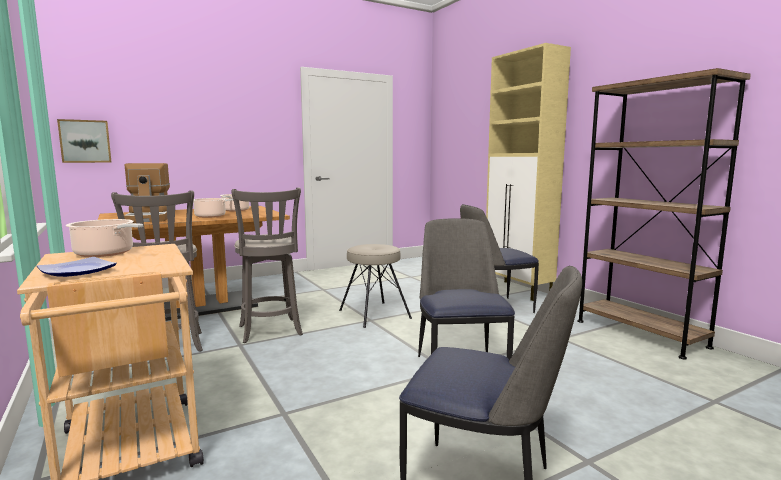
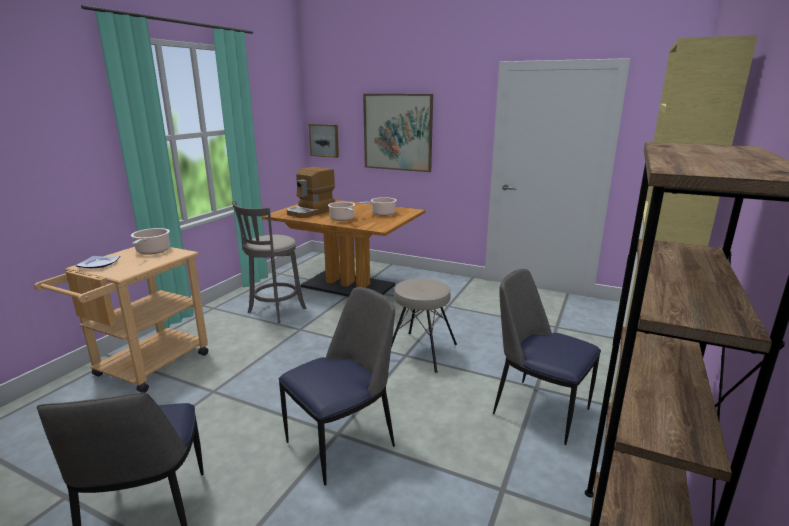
camera: 55 degrees right, 10 degrees up
grey stool [231,188,303,343] -> none
none -> picture [363,94,433,172]

